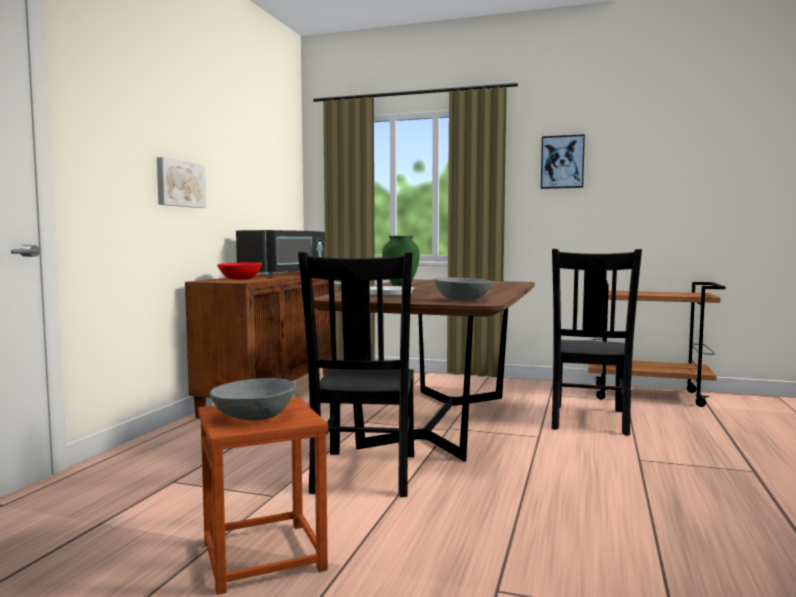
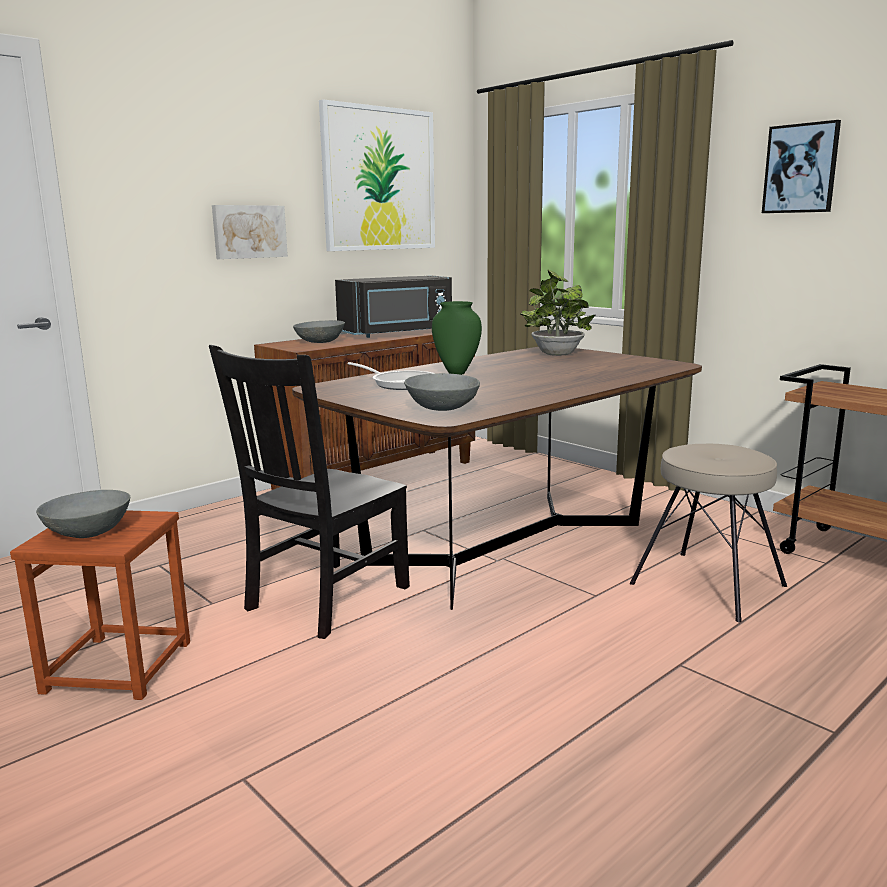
camera: 30 degrees right, 10 degrees up
red bowl [217,262,262,280] -> grey bowl [293,320,345,343]
black chair [552,249,642,435] -> beige stool [630,444,787,622]
none -> picture [319,99,435,251]
none -> potted plant [520,270,596,356]

